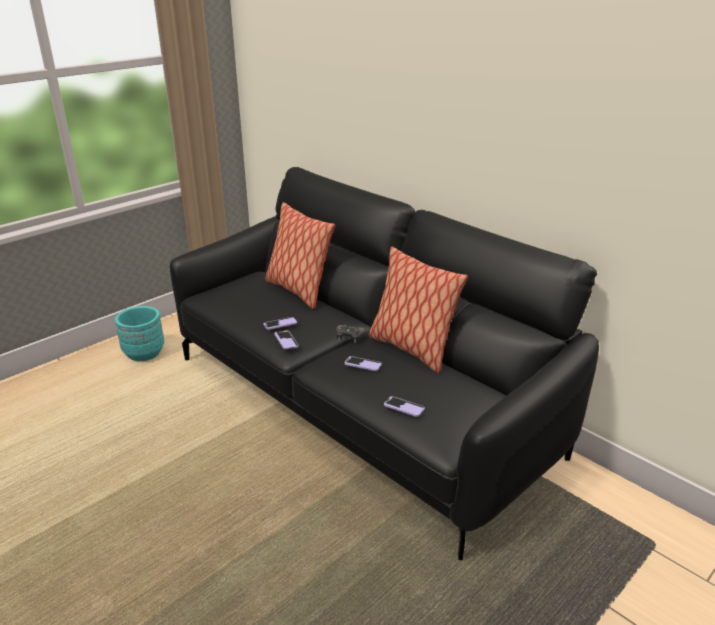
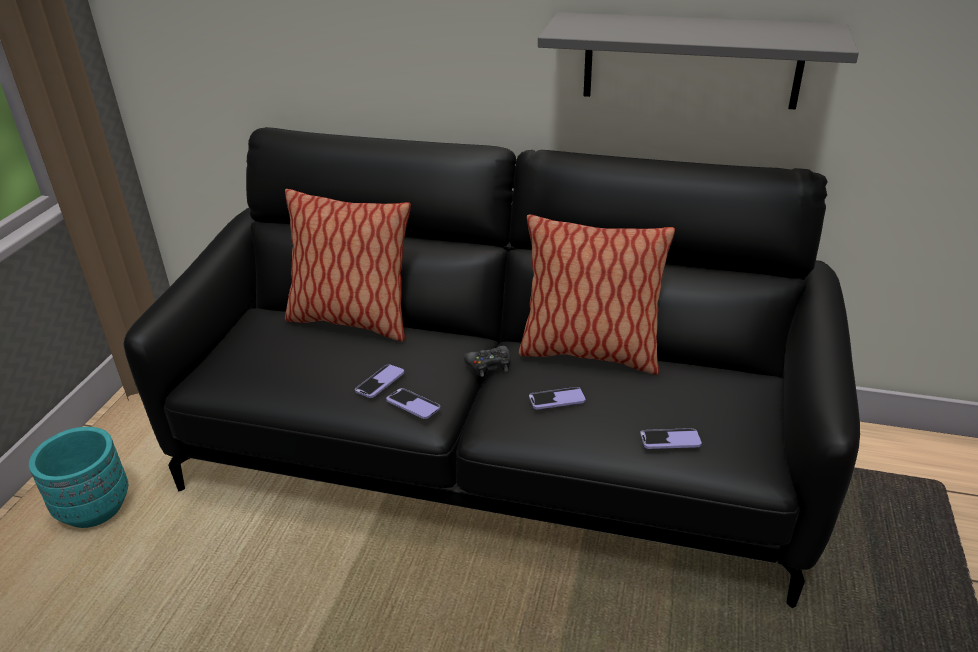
camera: 30 degrees left, 5 degrees up
none -> grey shelf [538,12,859,110]

